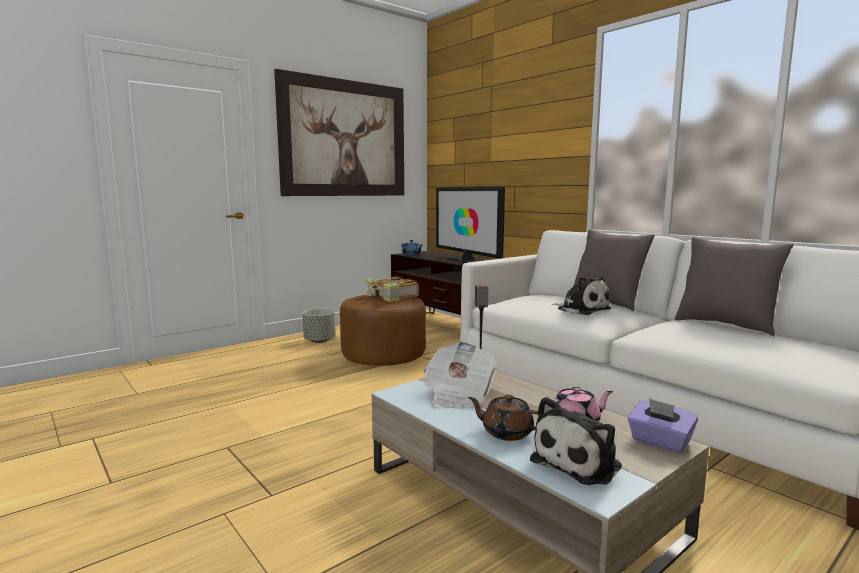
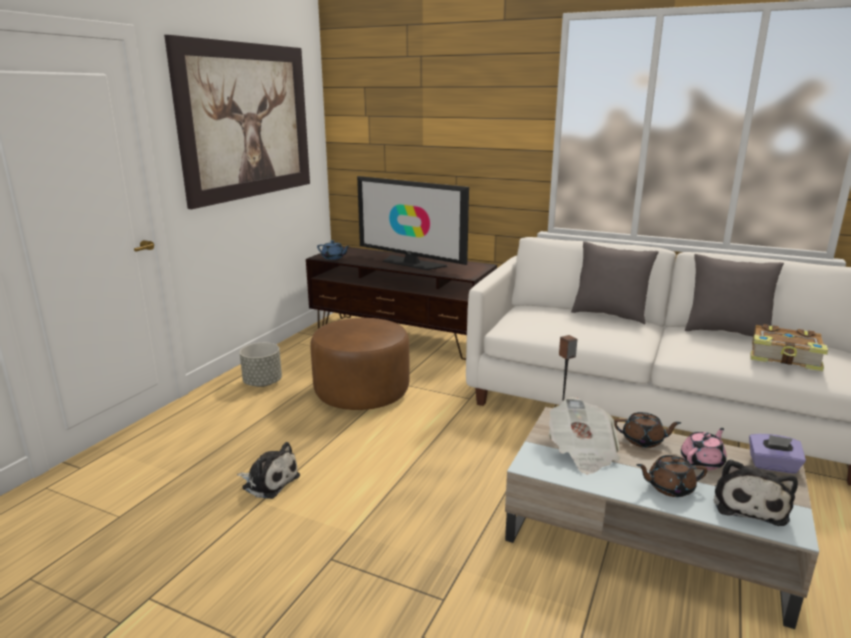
camera: 25 degrees left, 10 degrees up
book [365,276,419,302] -> book moved to [750,324,828,371]
plush toy [552,276,611,315] -> plush toy moved to [237,442,300,499]
none -> brown teapot [614,412,681,448]

